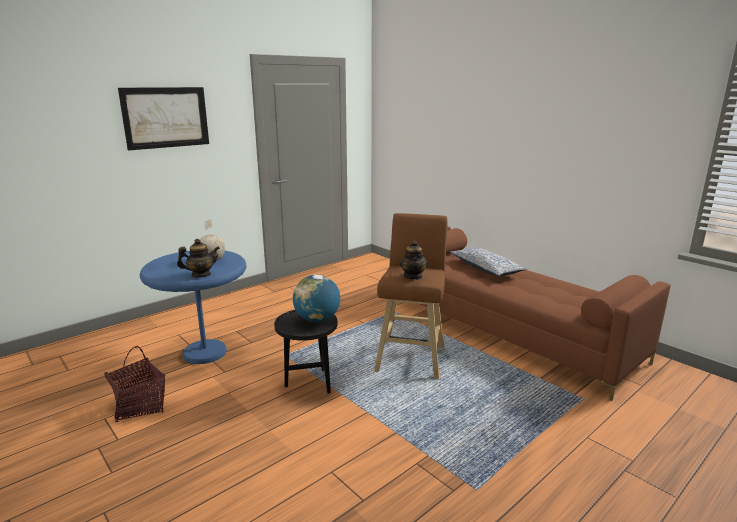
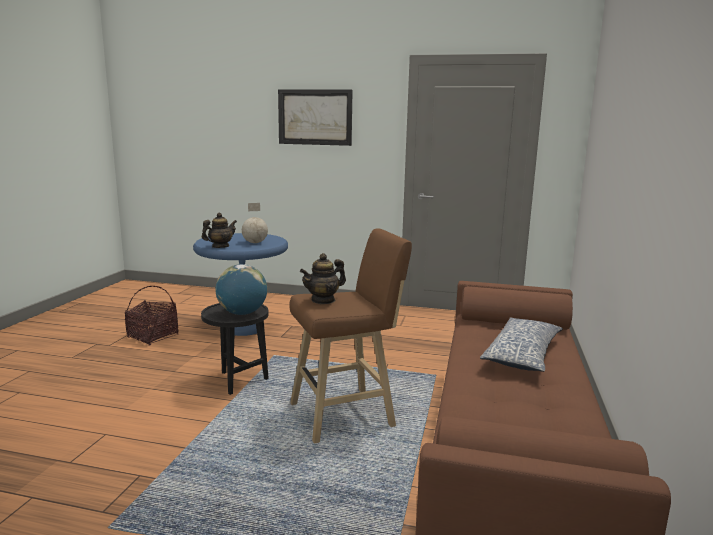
camera: 55 degrees right, 5 degrees down
teapot [177,239,220,278] -> teapot turned 75 degrees counterclockwise [202,213,237,248]

